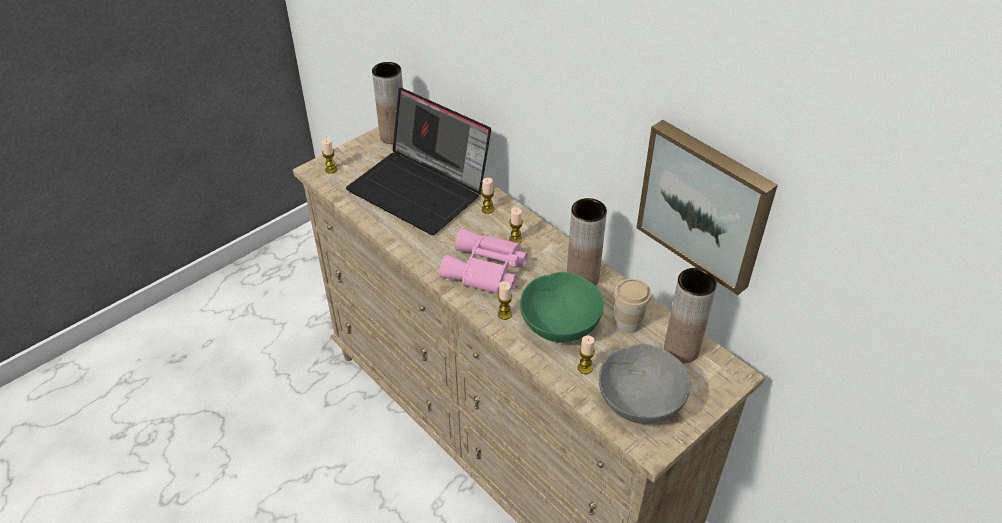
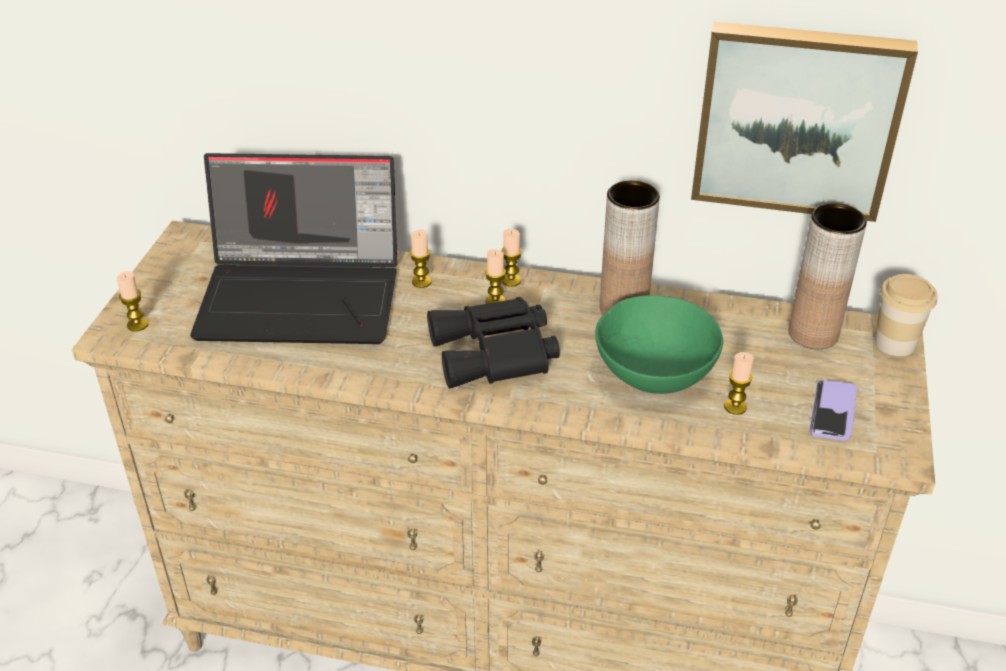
camera: 35 degrees left, 5 degrees down
brown vase [372,62,403,144] -> none
pink binoculars [439,228,527,294] -> black binoculars [427,297,560,388]
candle [498,281,512,320] -> candle moved to [501,229,522,287]
grey bowl [599,344,690,424] -> phone [809,380,857,441]
cup [614,279,652,333] -> cup moved to [875,274,937,356]

